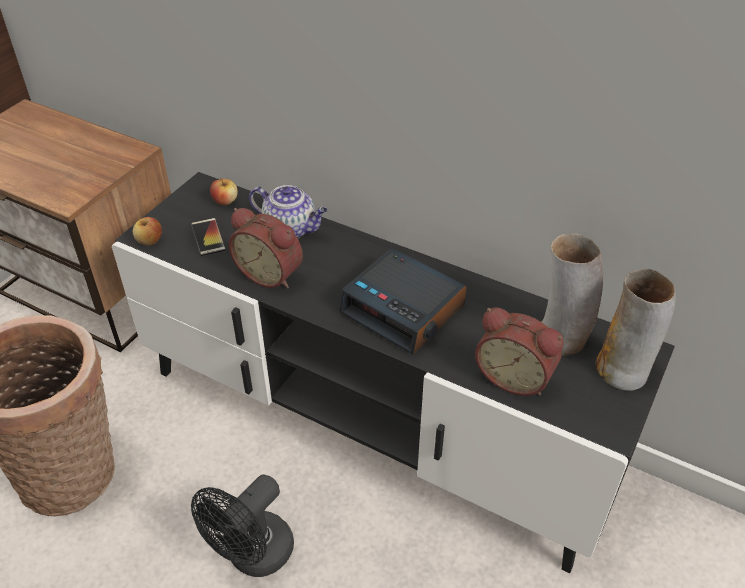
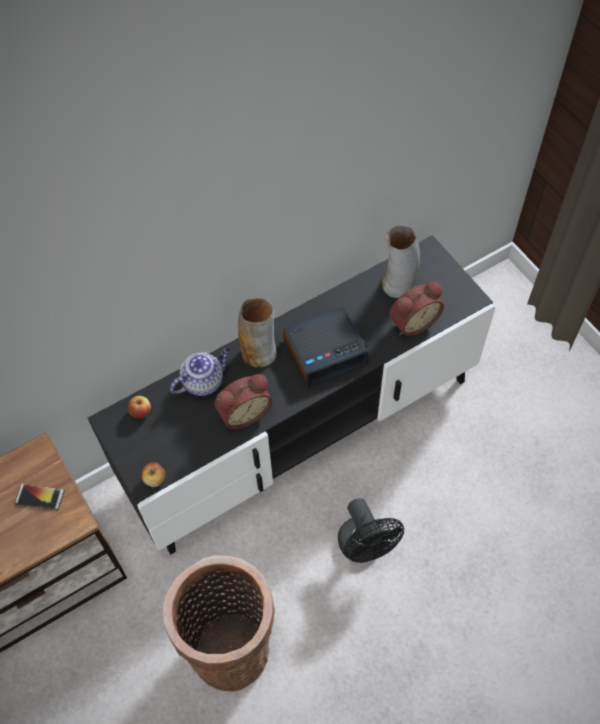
camera: 60 degrees left, 15 degrees up
phone [191,218,226,256] -> phone moved to [15,484,65,510]
vase [595,269,676,391] -> vase moved to [238,298,277,367]

